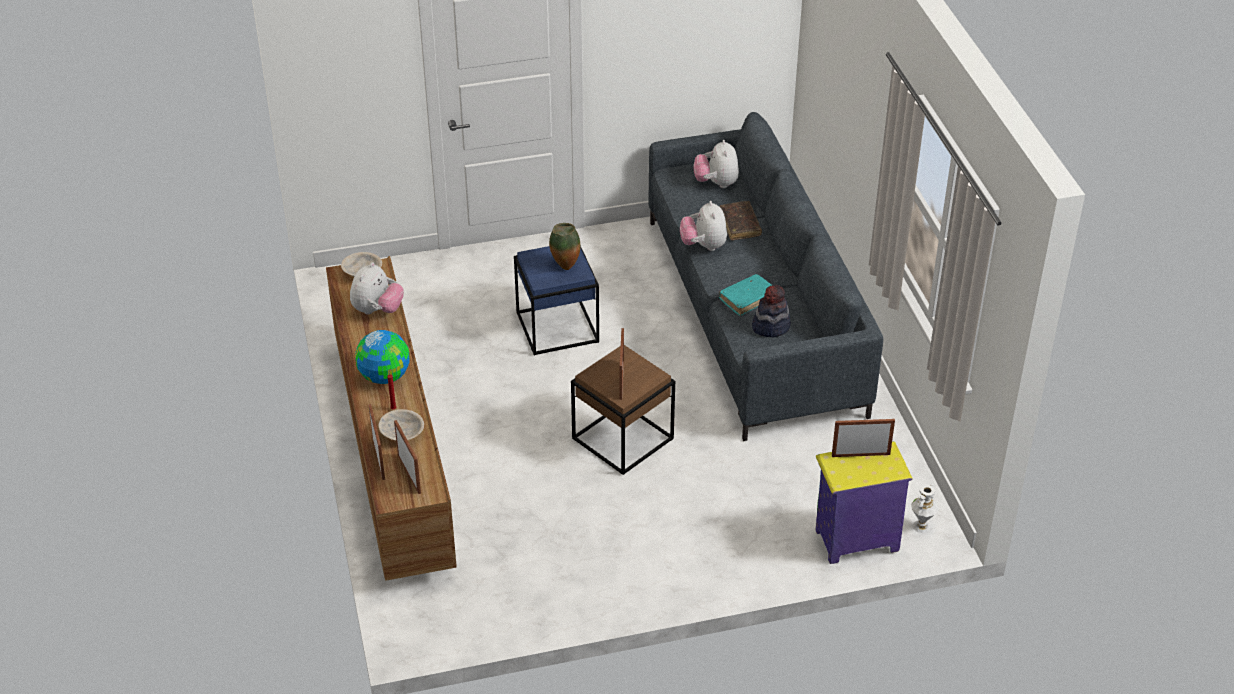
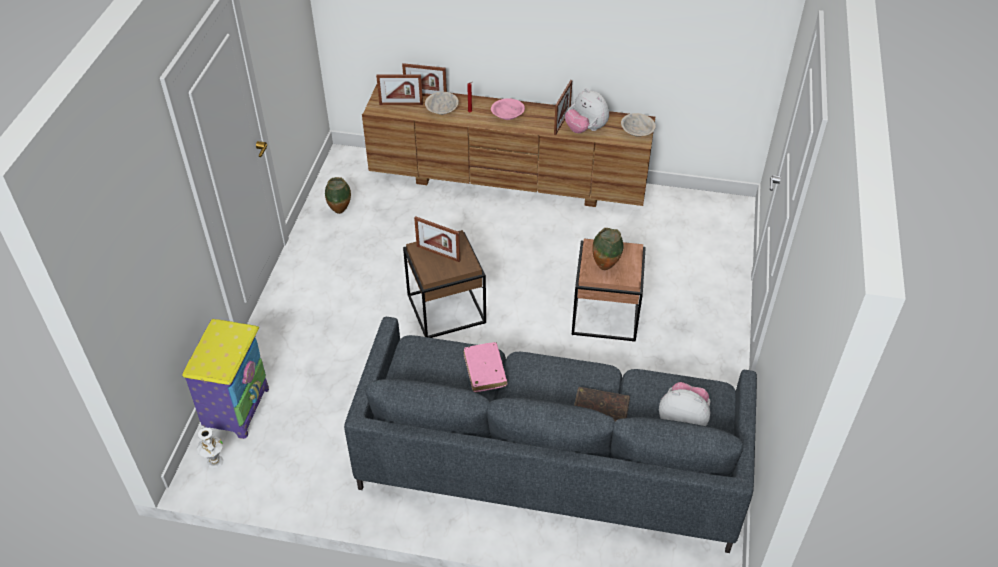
camera: 115 degrees right, 5 degrees up
globe [355,330,410,384] -> pink bowl [491,98,525,120]
blue side table [514,246,599,355] -> brown side table [572,239,646,342]
plush toy [680,201,727,251] -> none
turquoise book [719,274,772,316] -> pink book [464,342,508,392]
hat [752,285,791,337] -> none
picture frame [832,419,895,457] -> picture frame moved to [554,80,572,135]
none -> vase [325,177,351,214]

